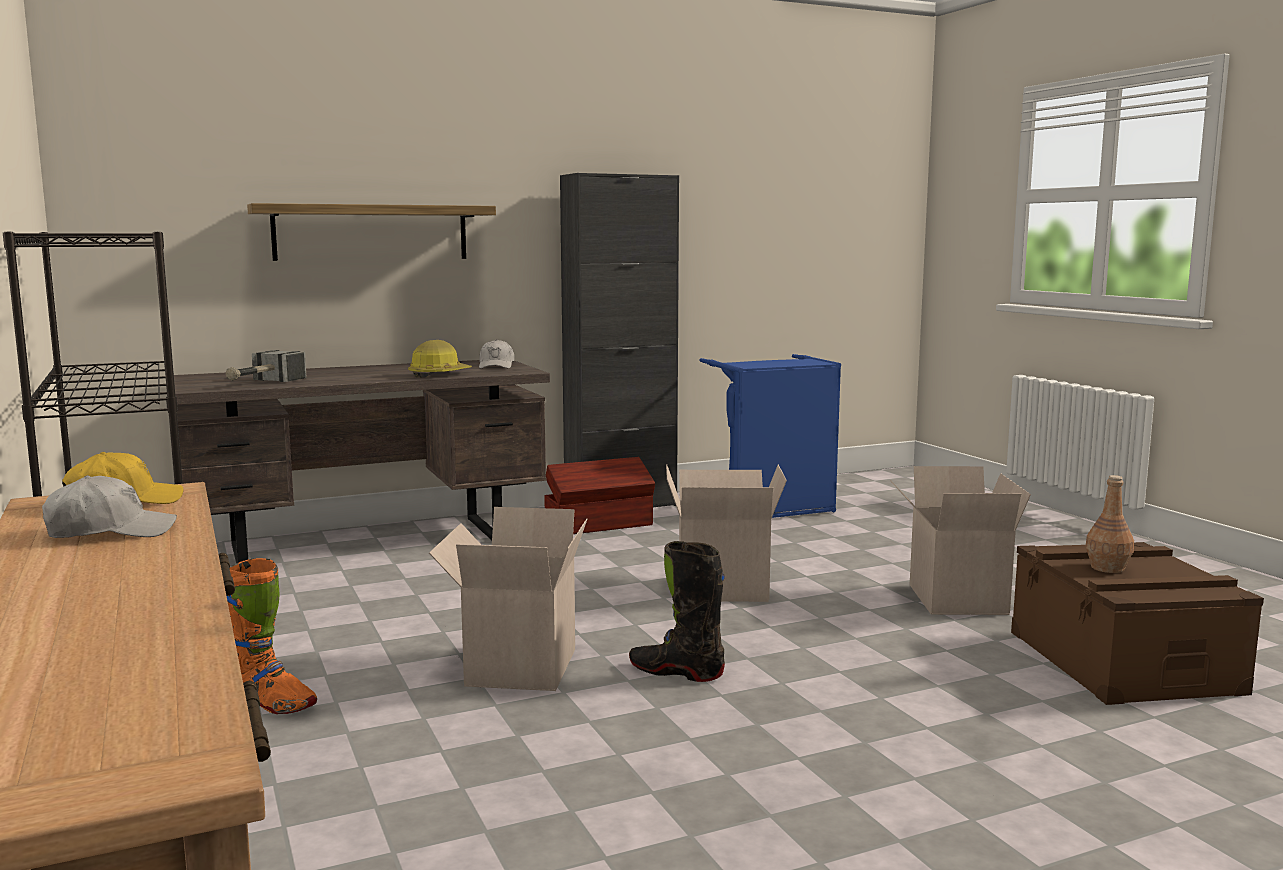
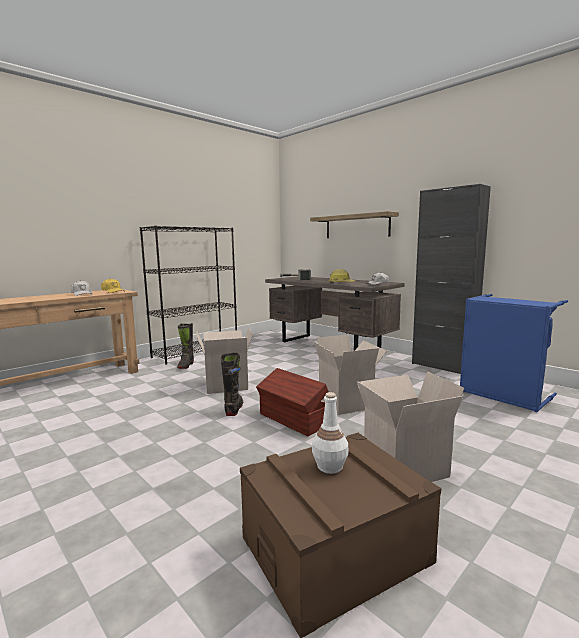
camera: 70 degrees right, 0 degrees up
orange boot [227,558,317,714] -> black boot [177,323,194,369]
brown storage box [544,457,655,534] -> brown storage box moved to [256,368,329,436]
brown bottle [1085,475,1134,573] -> white bottle [312,392,349,474]

